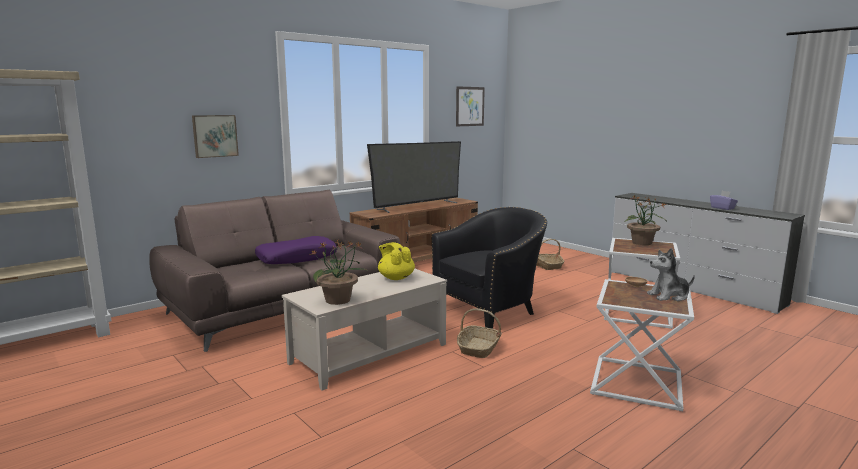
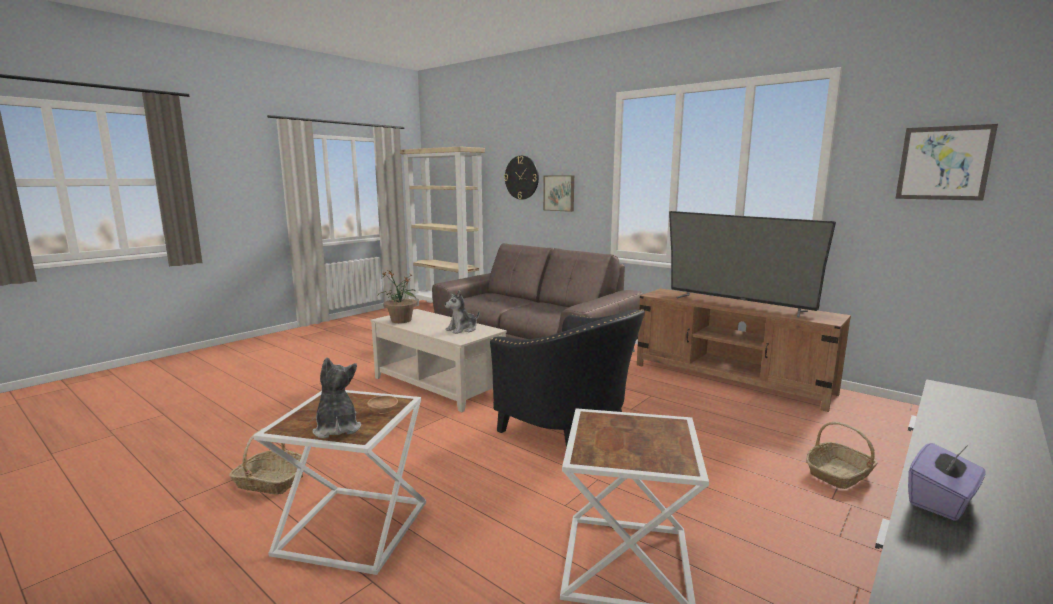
camera: 80 degrees right, 0 degrees up
purple pillow [255,236,337,264] -> none
yellow teapot [378,242,415,280] -> plush toy [445,291,480,334]
basket [457,308,502,358] -> basket moved to [229,428,307,495]
potted plant [625,195,665,245] -> none
none -> wall clock [504,156,539,200]

